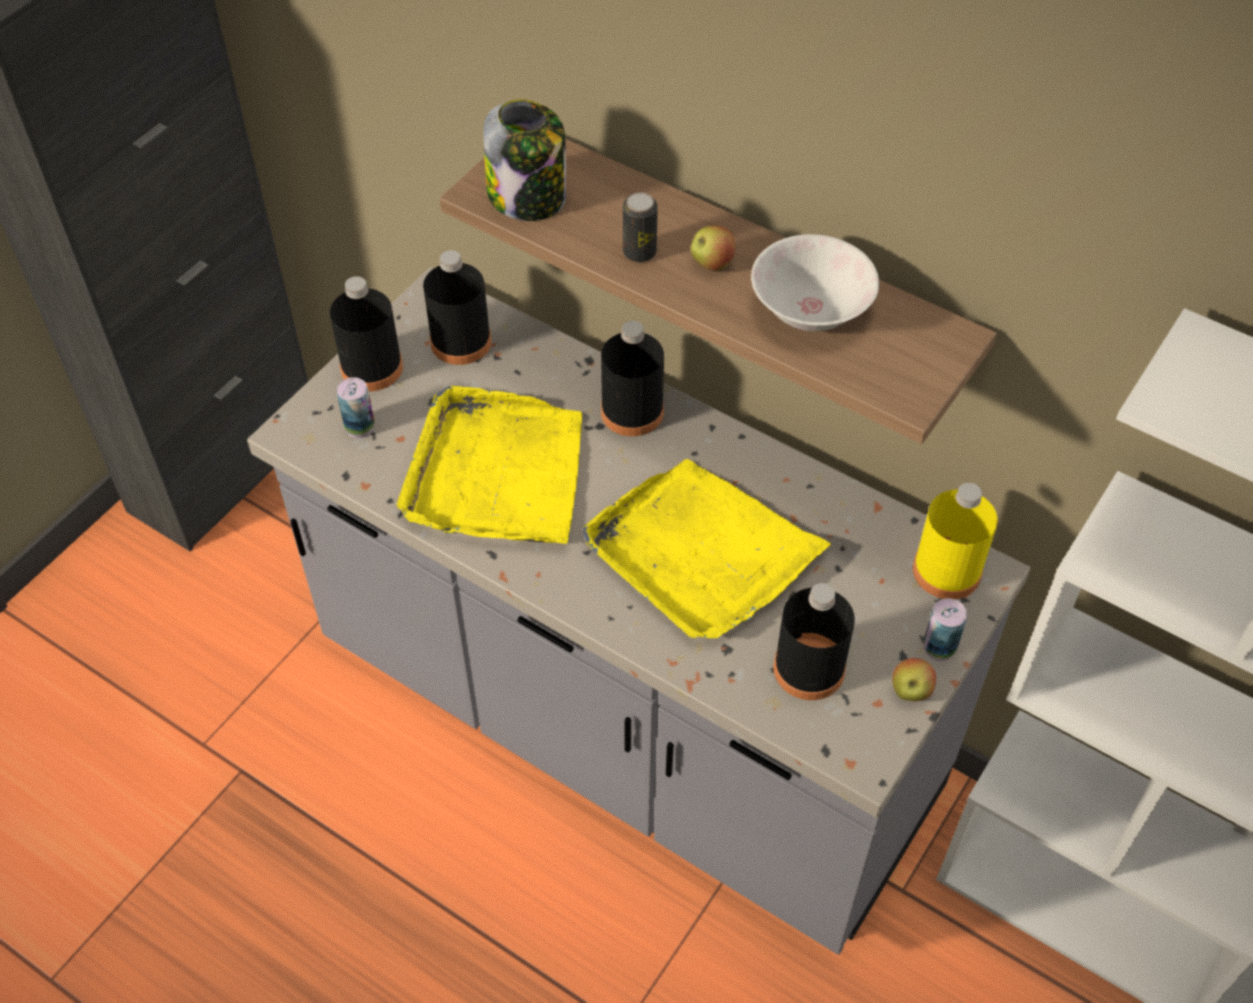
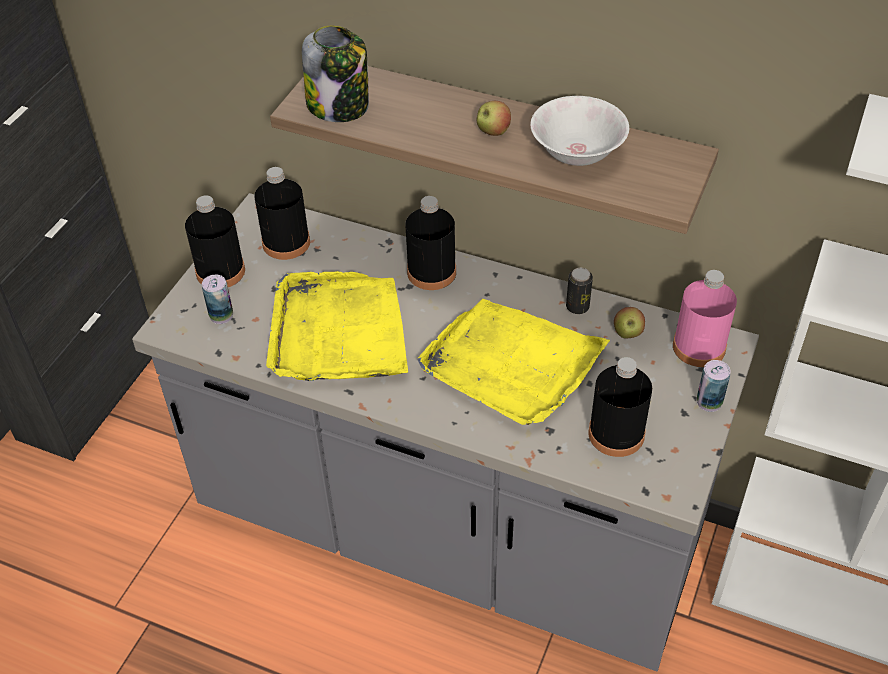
camera: 10 degrees left, 5 degrees down
can [623,192,658,262] -> can moved to [566,268,593,314]
apple [892,658,936,701] -> apple moved to [614,307,645,338]
yellow bottle [913,483,998,599] -> pink bottle [673,270,737,367]

